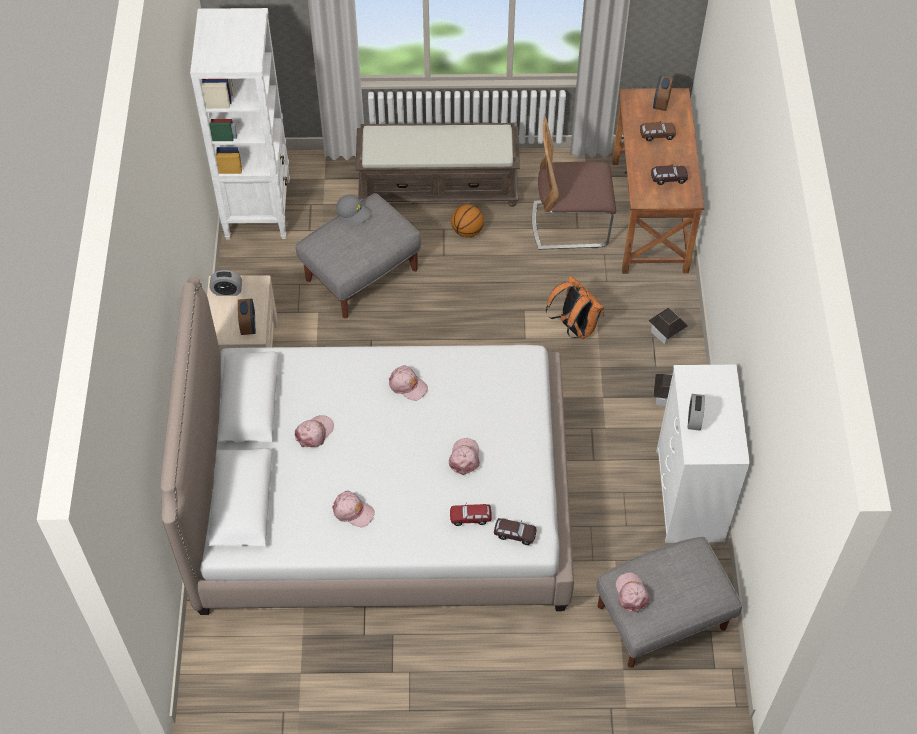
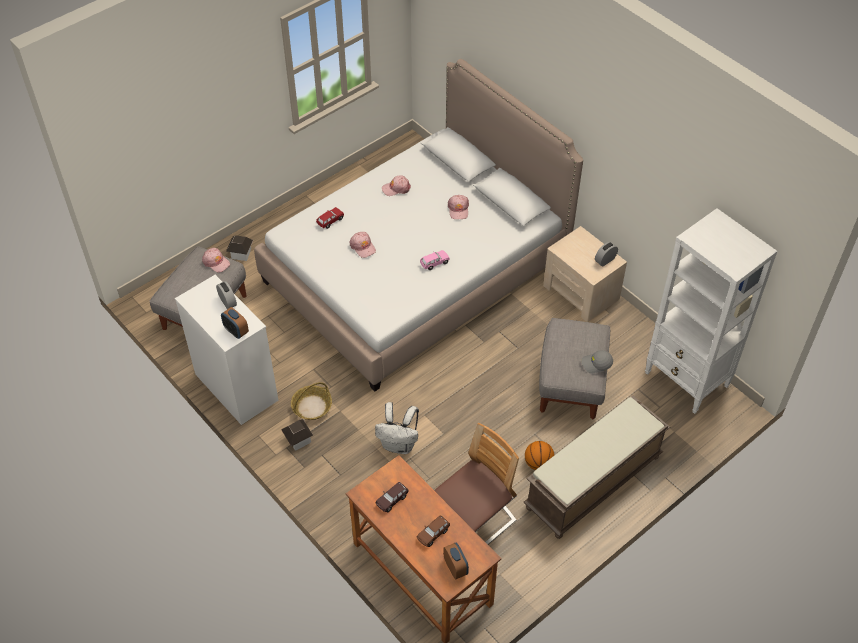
camera: 140 degrees right, 5 degrees down
alarm clock [238,299,256,335] -> alarm clock moved to [221,307,249,339]
pink cap [389,365,428,401] -> pink toy car [420,250,450,270]
brown toy car [494,518,537,545] -> none
orange backpack [546,276,604,339] -> white backpack [375,402,419,454]
toy house [648,308,688,344] -> toy house moved to [226,235,253,261]
none -> basket [291,382,332,420]

